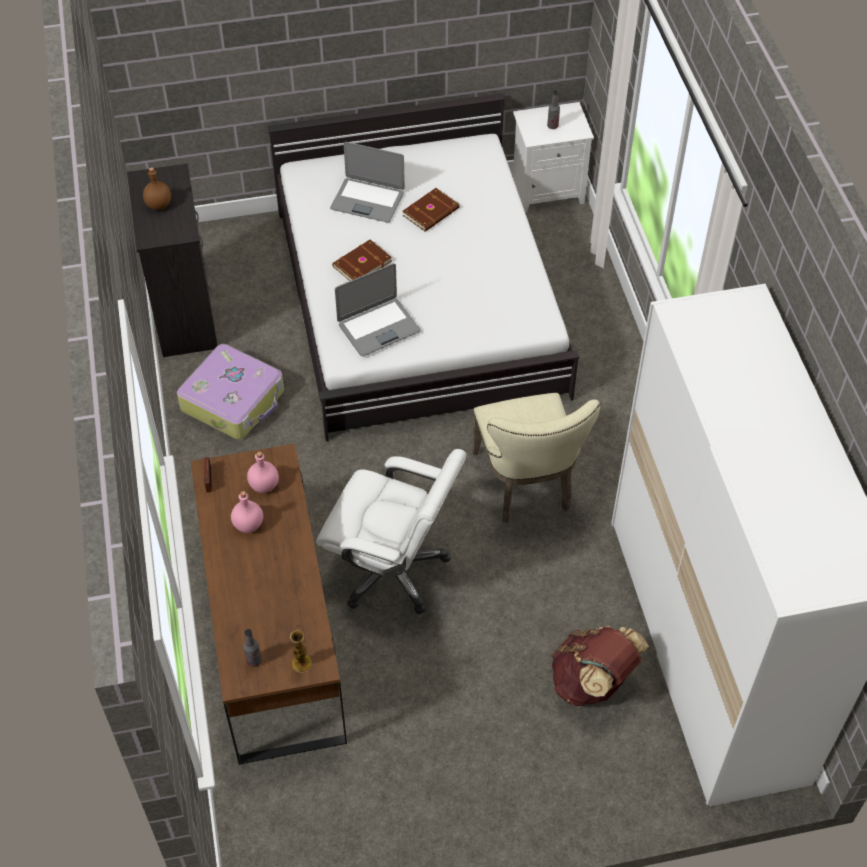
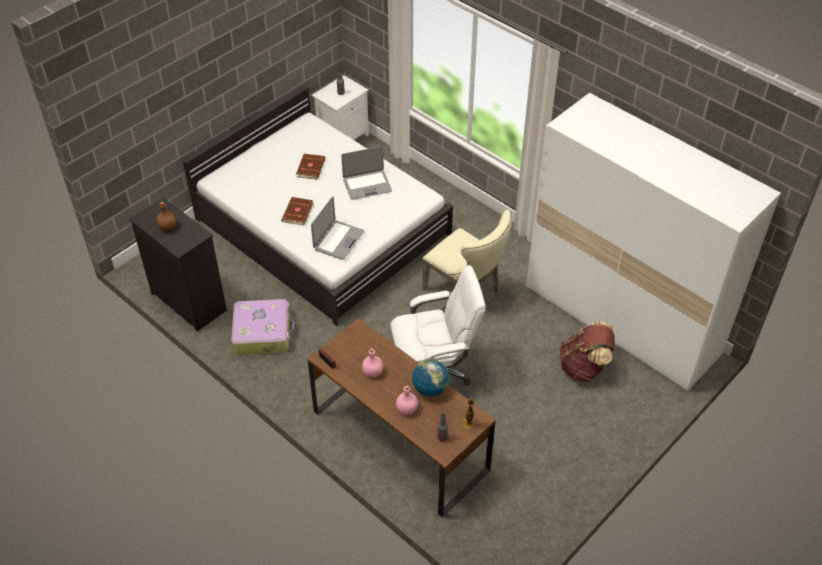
camera: 35 degrees left, 5 degrees down
pink bottle [247,451,279,493] -> pink bottle moved to [396,385,418,415]
laptop [330,142,405,223] -> laptop moved to [341,146,392,200]
none -> globe [412,358,450,396]

